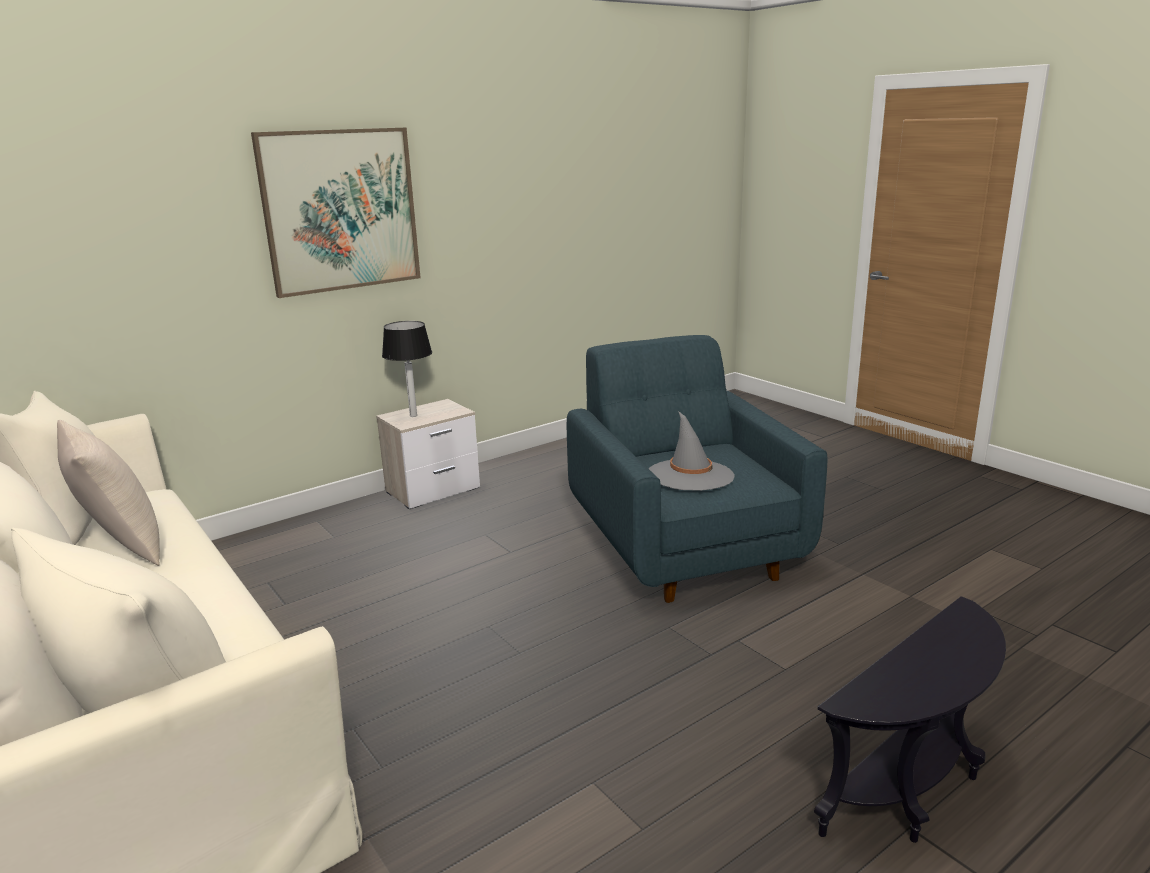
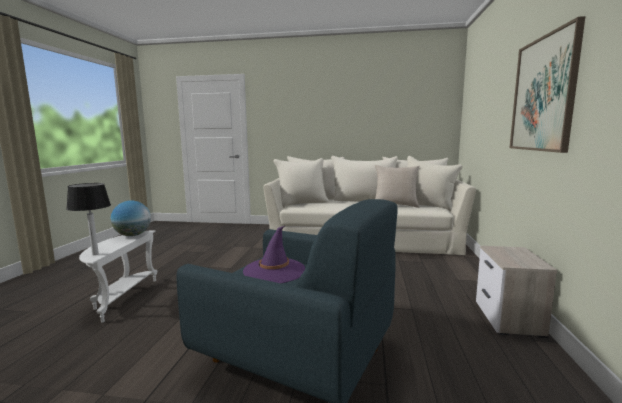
camera: 135 degrees right, 10 degrees down
table lamp [382,321,432,417] -> table lamp moved to [66,183,111,255]
grey hat [649,411,735,491] -> purple hat [243,226,305,283]
black side table [814,596,1006,843] -> white side table [79,230,157,323]
none -> globe [111,200,151,236]

